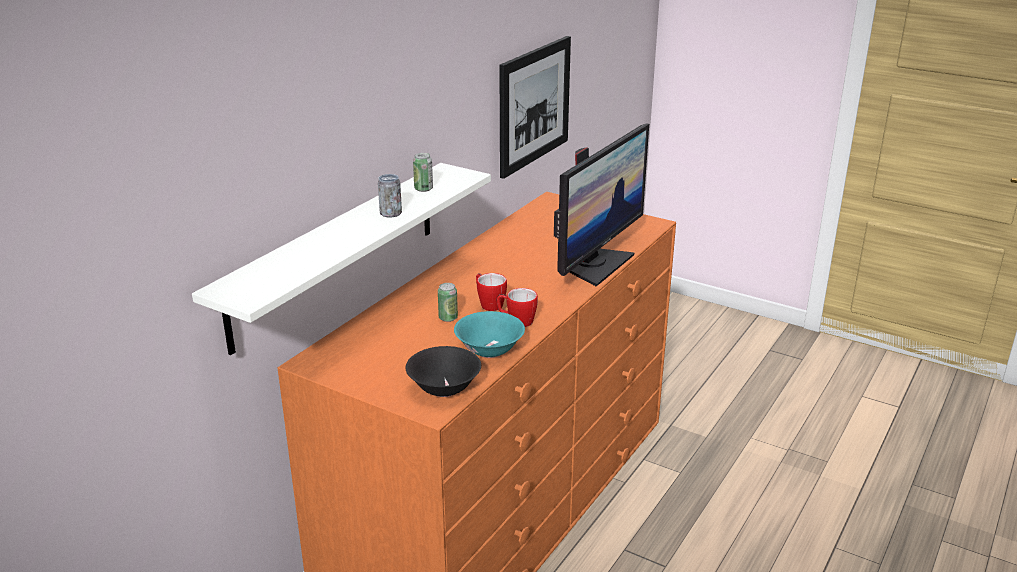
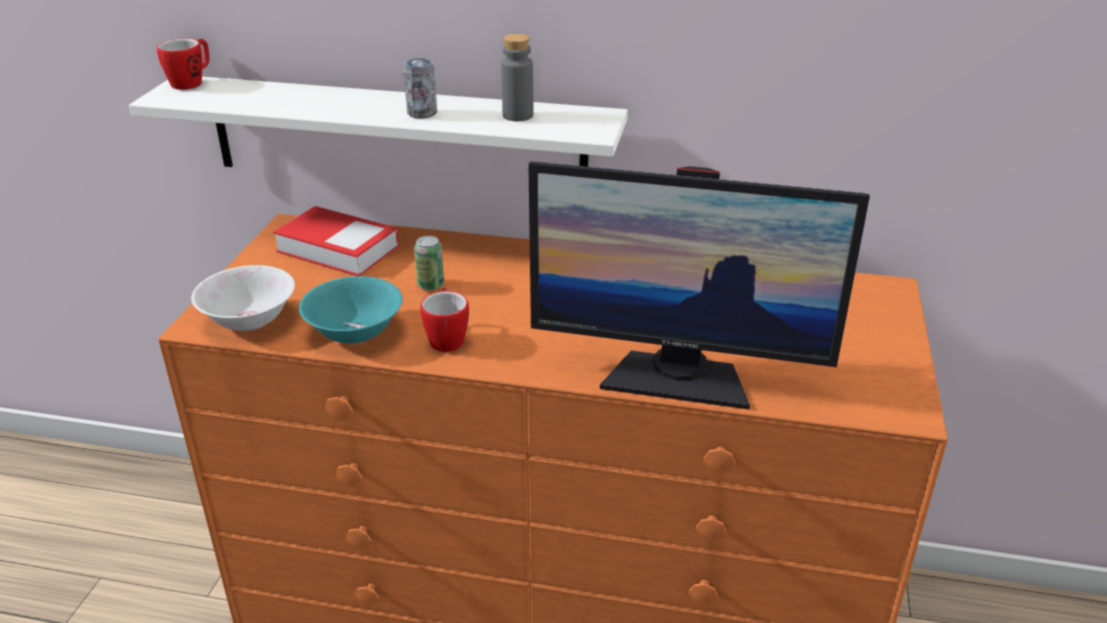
camera: 70 degrees right, 5 degrees up
black bowl [406,346,481,397] -> white bowl [191,265,295,331]
can [413,153,433,192] -> grey bottle [501,34,533,122]
mug [476,273,507,311] -> mug moved to [157,38,209,90]
picture [499,36,571,179] -> none
none -> book [273,206,399,276]

